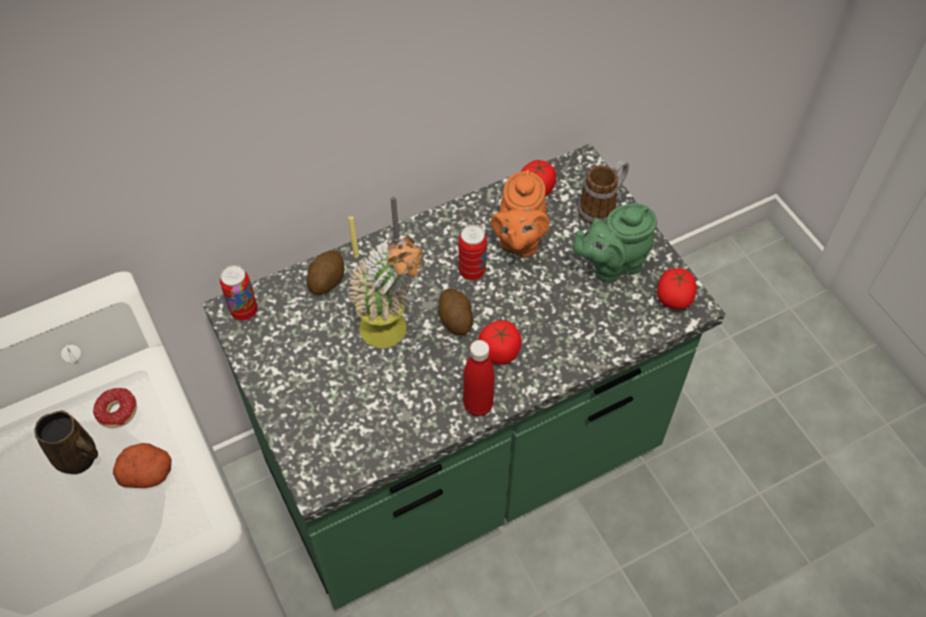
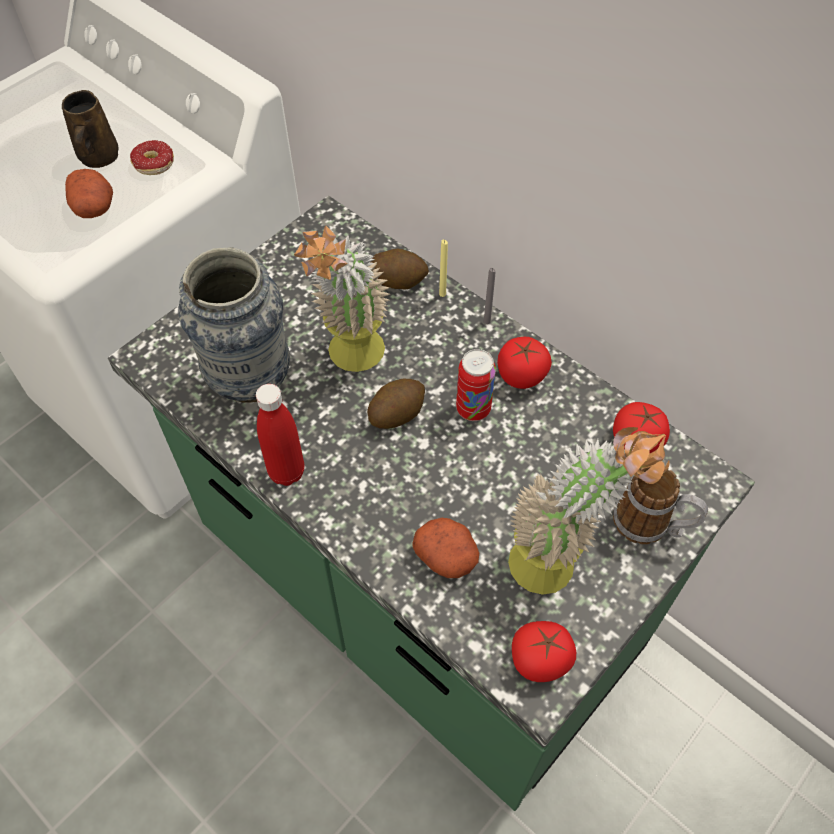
camera: 70 degrees right, 0 degrees up
can [220,265,258,321] -> none
tomato [478,320,522,364] -> tomato moved to [497,337,552,389]
orange teapot [491,170,550,258] -> none
green teapot [573,203,657,282] -> potted plant [508,427,670,595]
none -> vase [178,248,290,403]
none -> potato [413,518,479,578]

